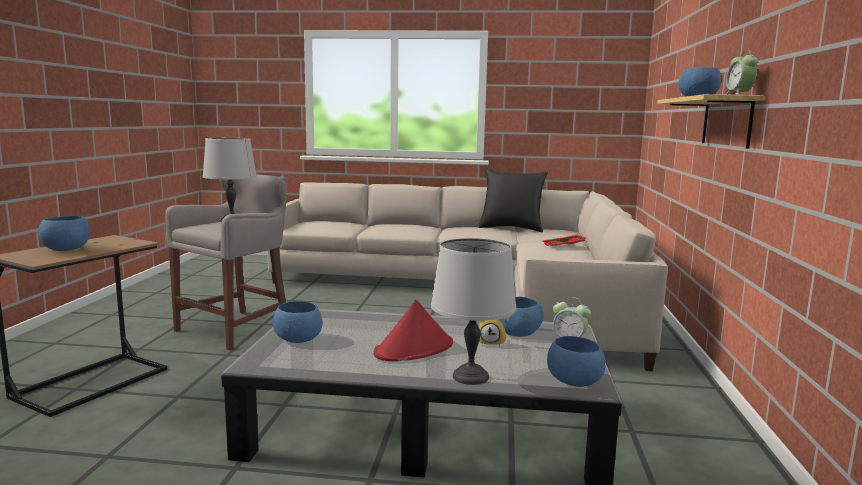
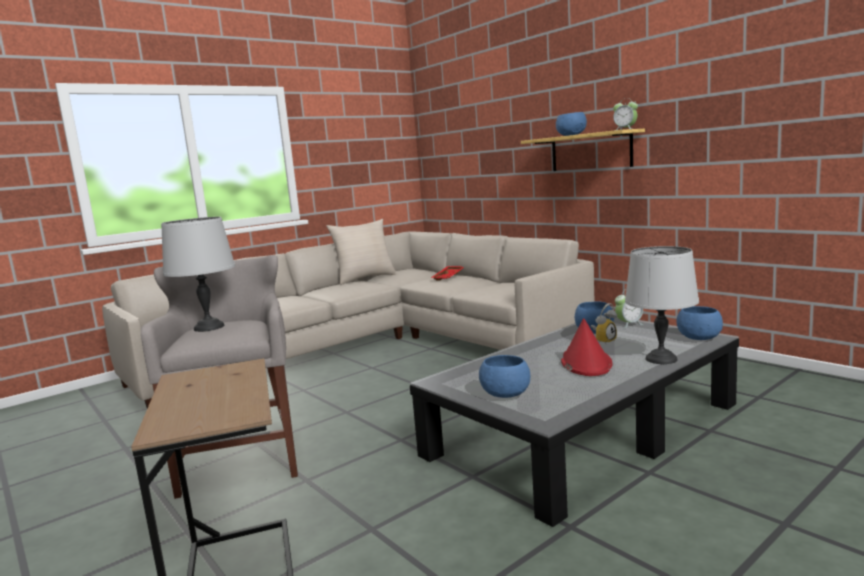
camera: 45 degrees left, 0 degrees up
blue bowl [38,216,90,251] -> none
black pillow [479,168,548,232] -> beige pillow [326,219,397,285]

